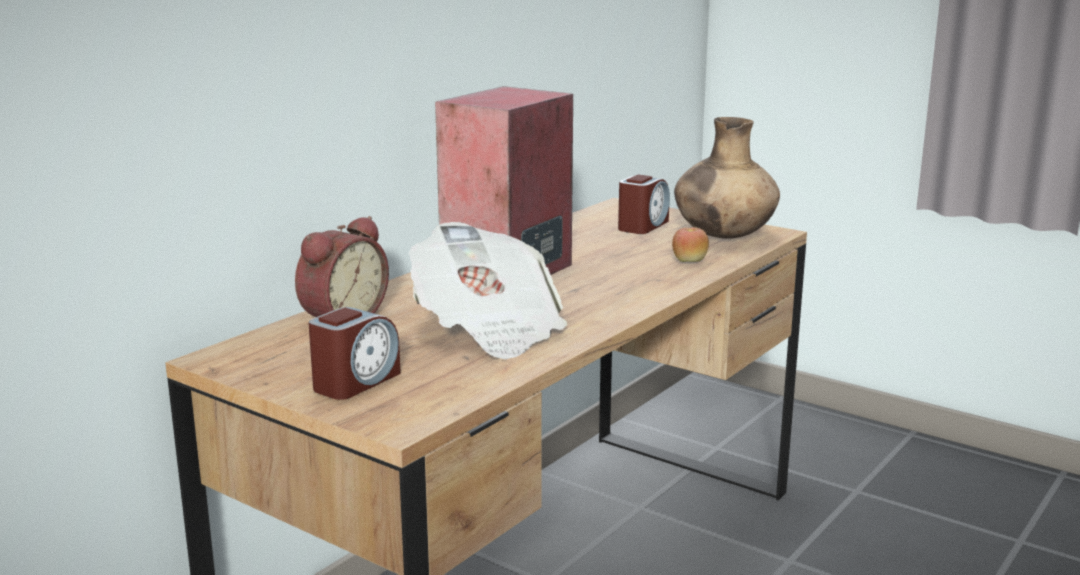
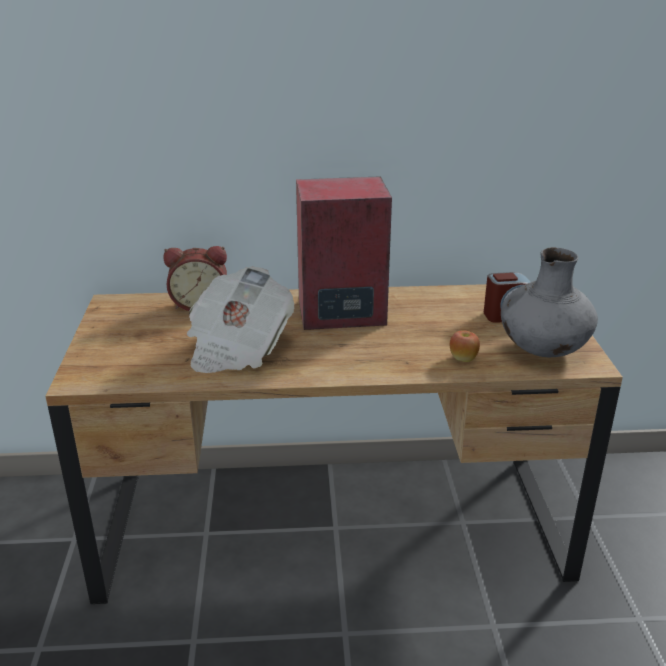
camera: 50 degrees right, 10 degrees up
alarm clock [308,307,401,400] -> none
brown vase [674,117,780,239] -> grey vase [501,247,598,357]

